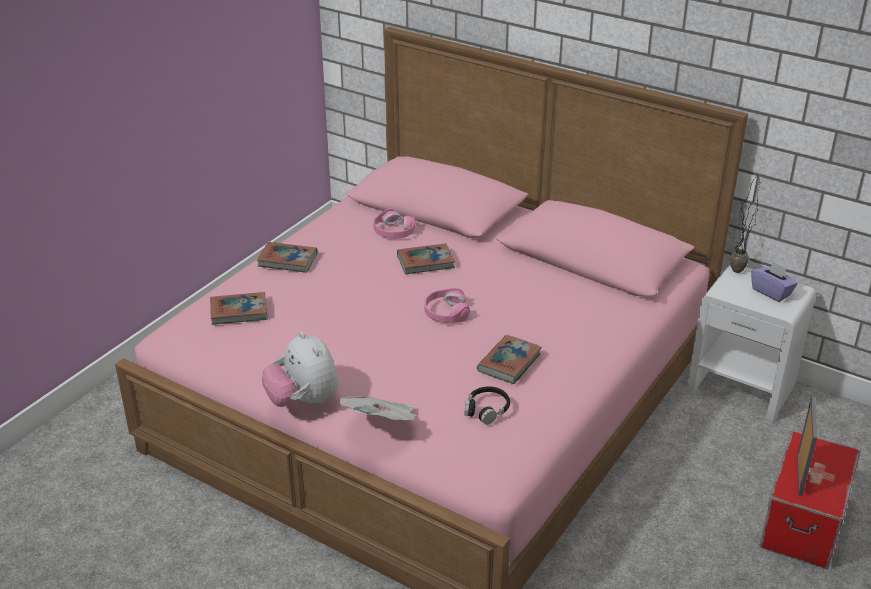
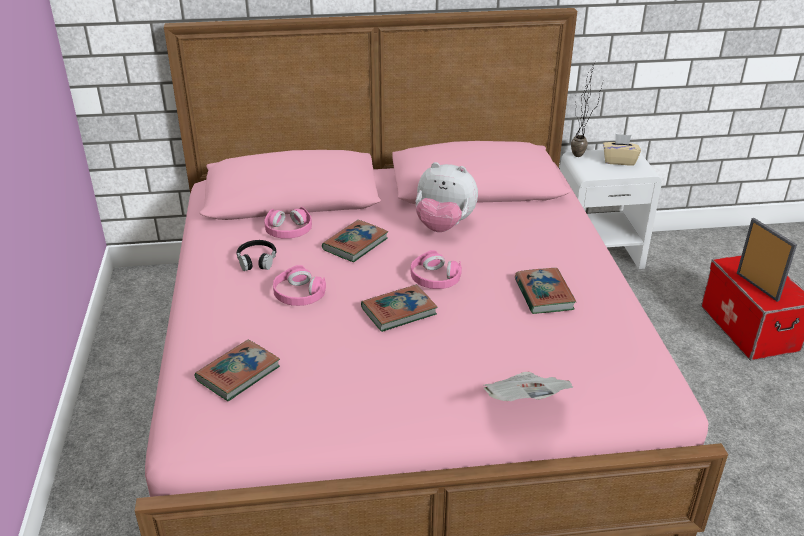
camera: 40 degrees left, 0 degrees up
book [257,242,317,273] -> book moved to [361,285,438,332]
plush toy [262,332,339,407] -> plush toy moved to [415,162,478,232]
black headphones [465,386,510,425] -> black headphones moved to [237,240,276,271]
purple tissue box [751,262,798,302] -> beige tissue box [603,134,641,166]
none -> pink headphones [273,265,326,306]

